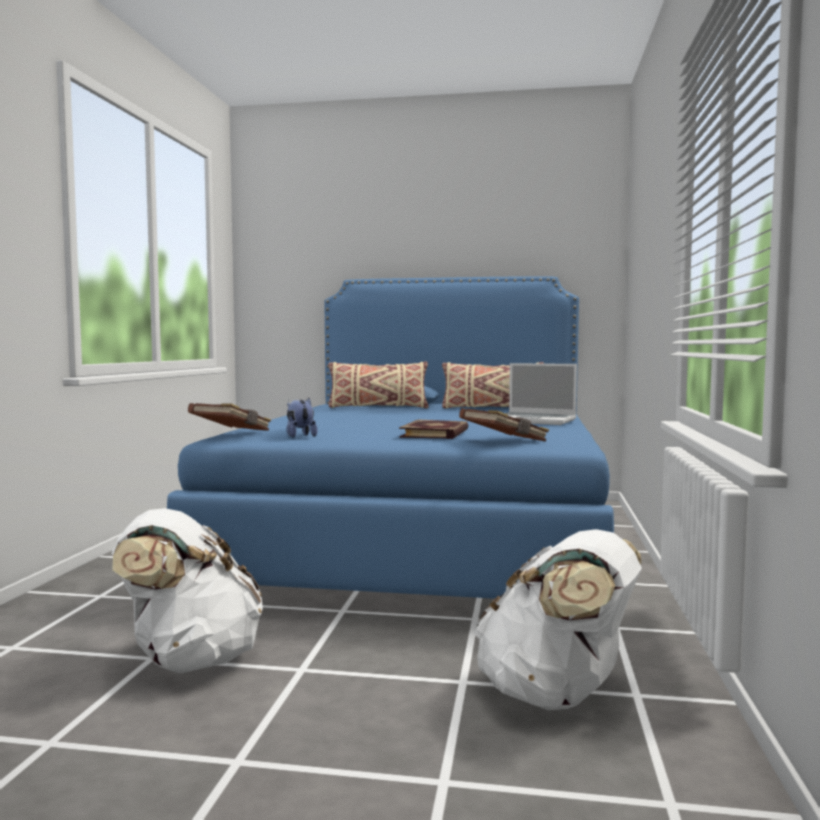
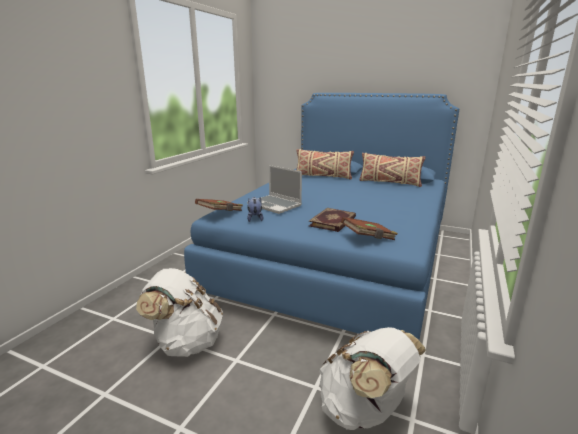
camera: 15 degrees right, 15 degrees up
laptop [505,363,577,425] -> laptop moved to [247,165,302,214]

